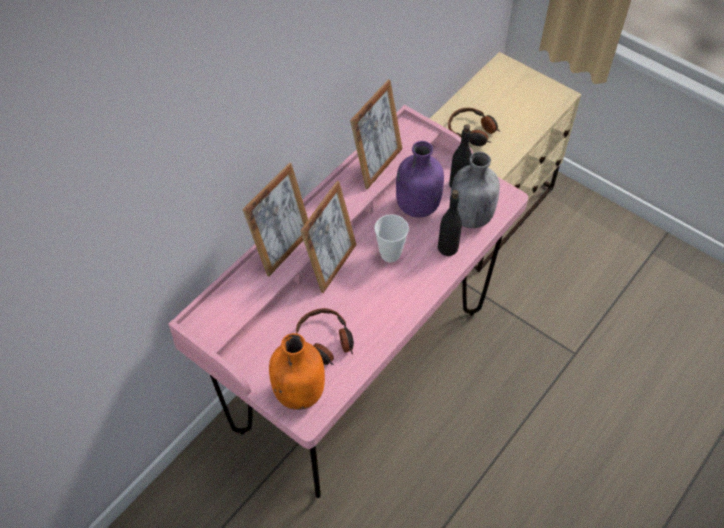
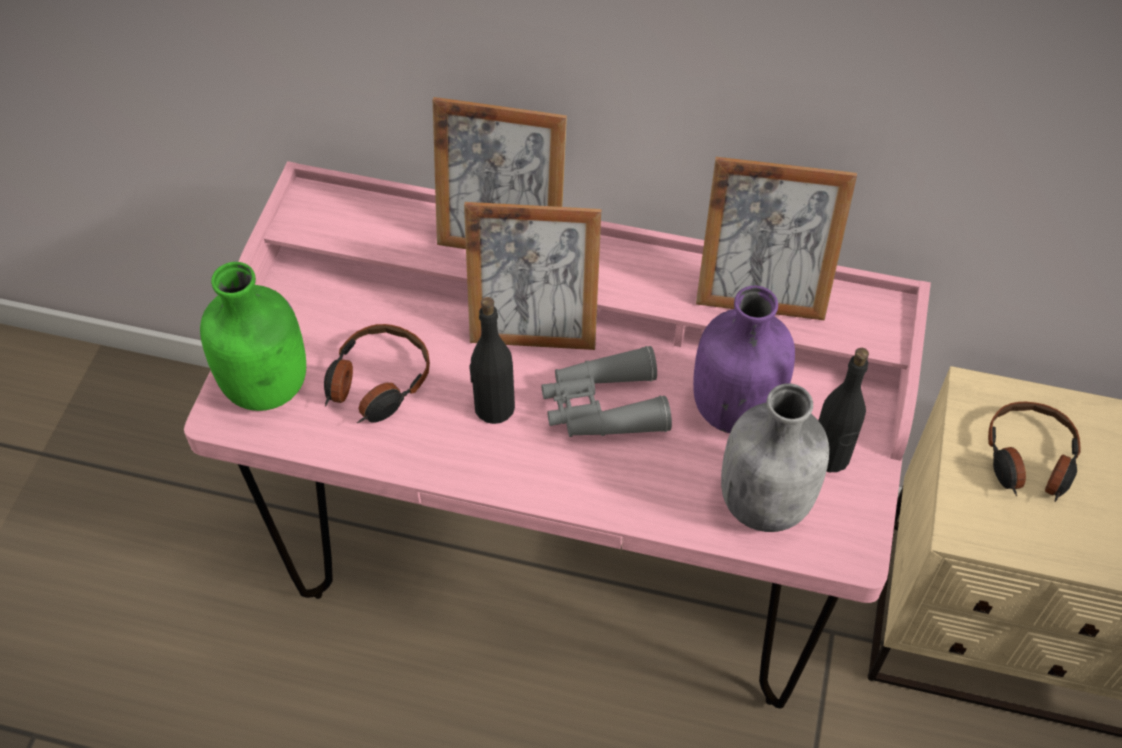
camera: 65 degrees right, 0 degrees up
orange bottle [269,333,325,410] -> green bottle [200,262,306,411]
cup [374,214,409,263] -> grey binoculars [542,346,672,437]
black bottle [438,190,462,256] -> black bottle moved to [469,297,515,424]

